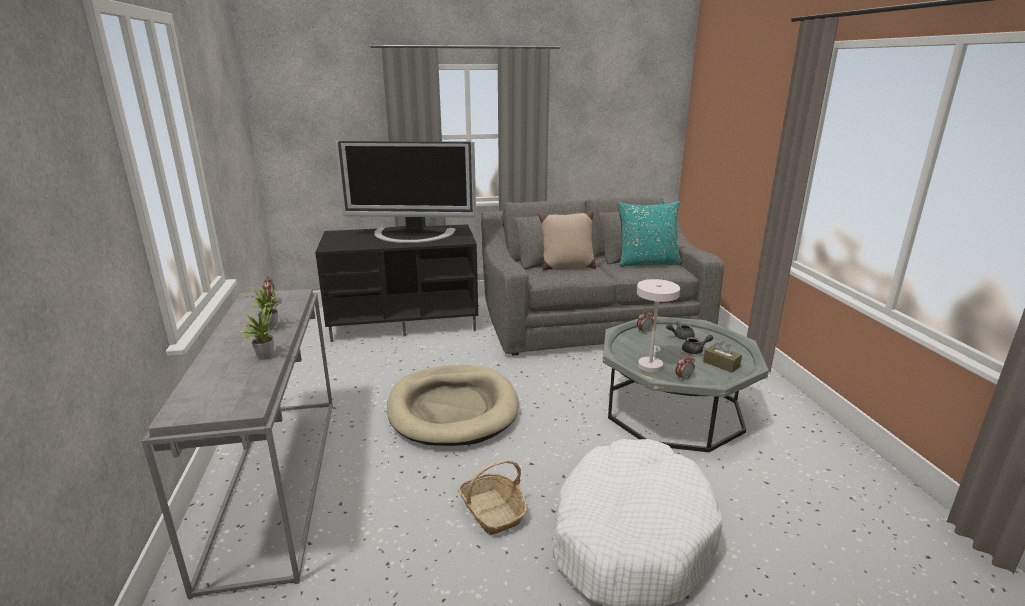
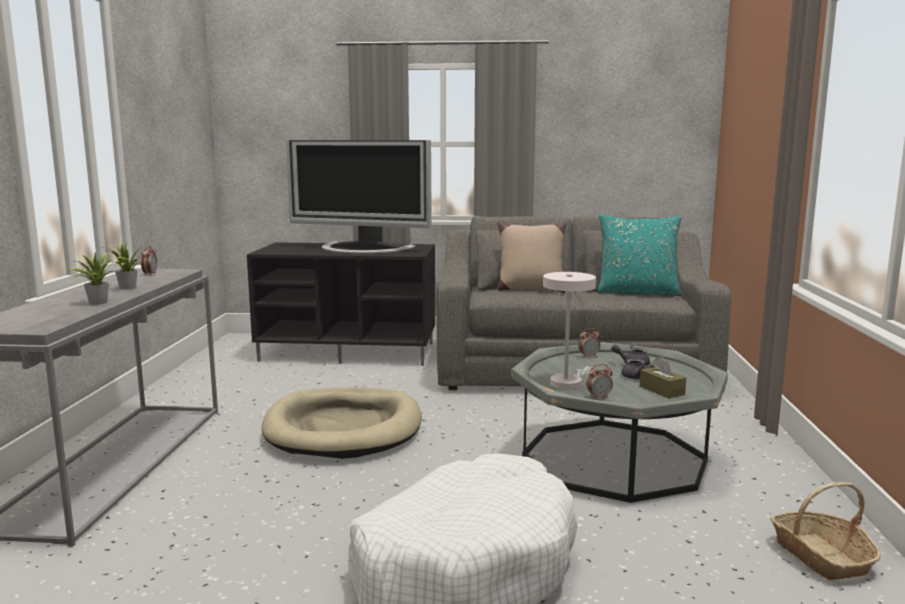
camera: 15 degrees right, 10 degrees down
basket [458,460,528,535] -> basket moved to [770,482,881,580]

